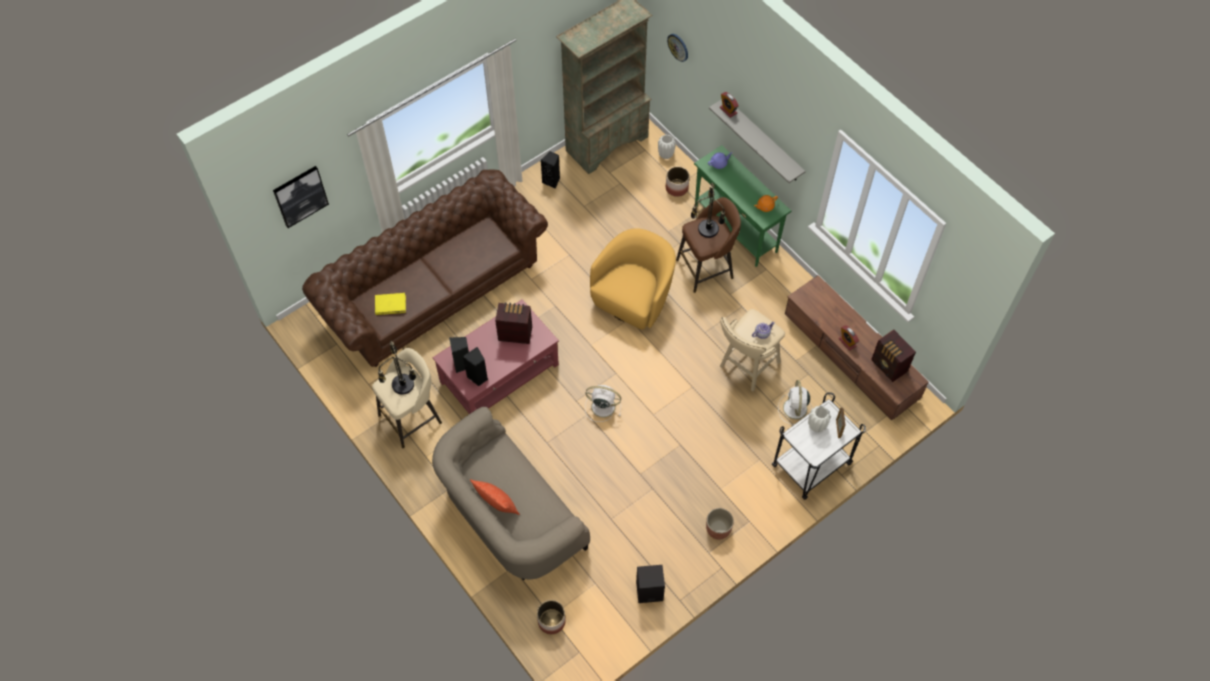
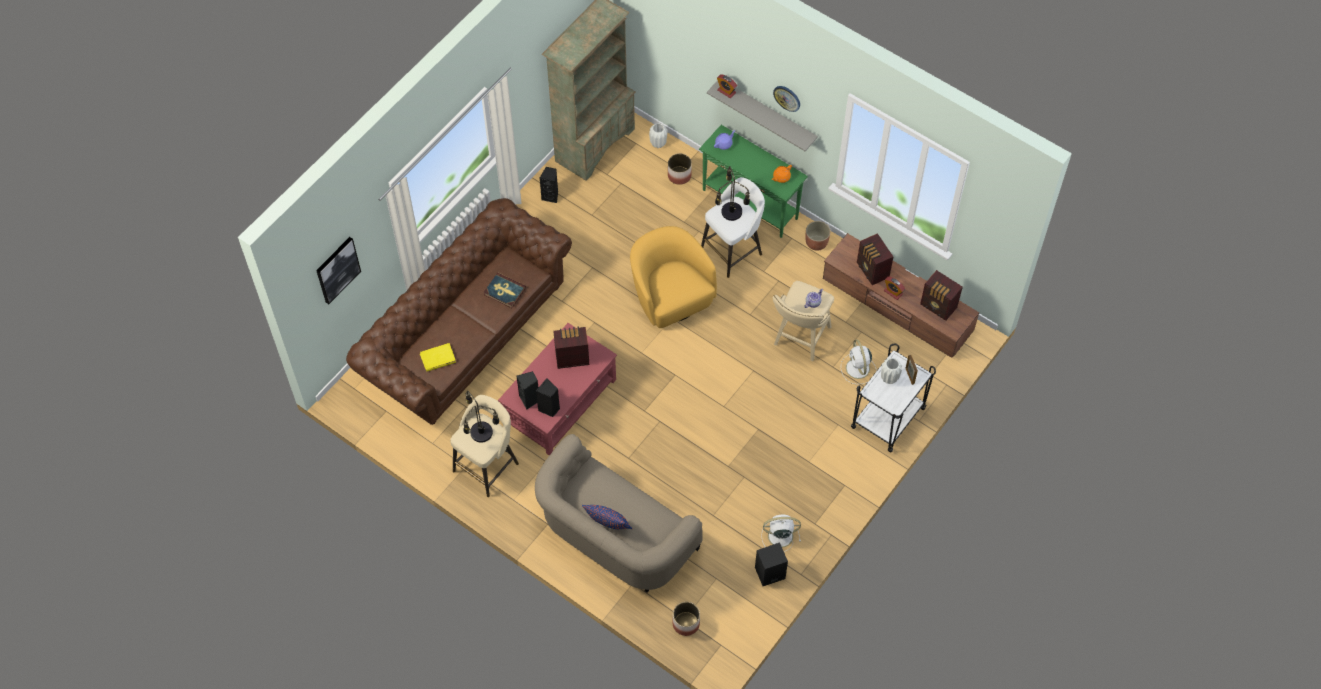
camera: 15 degrees left, 0 degrees up
orange pillow [470,479,520,515] -> blue pillow [582,505,633,529]
white fan [585,385,621,422] -> white fan moved to [761,514,801,552]
yellow armchair [590,228,676,330] -> yellow armchair turned 45 degrees counterclockwise [630,226,717,328]
wall clock [667,34,688,62] -> wall clock moved to [773,86,800,112]
brown stool [676,197,741,293] -> white stool [701,177,765,278]
planter [706,508,734,540] -> planter moved to [805,221,830,251]
none -> book [484,273,526,308]
none -> radio [857,233,893,285]

